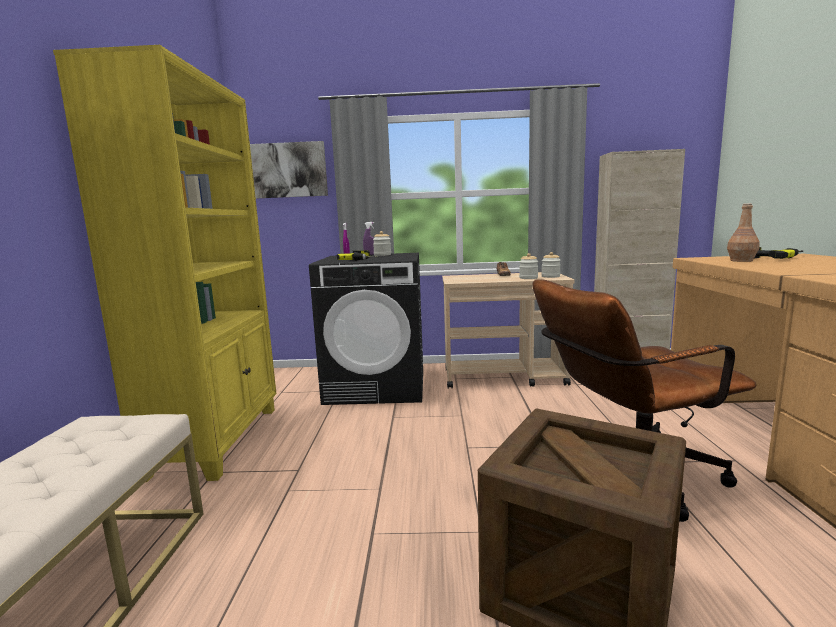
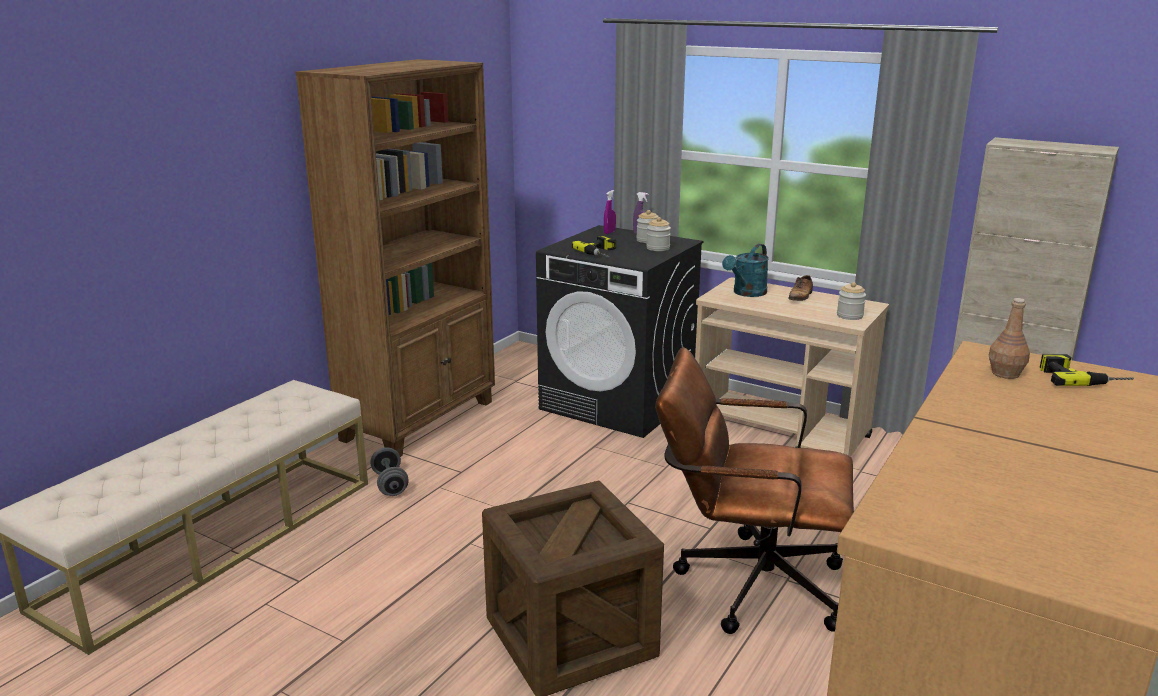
camera: 30 degrees right, 10 degrees up
yellow bookcase [53,45,276,482] -> brown bookcase [295,59,495,457]
picture [250,141,328,198] -> none
jar [519,253,538,279] -> jar moved to [646,217,671,251]
none -> grey dumbbell [370,447,409,496]
none -> turquoise watering can [722,244,769,297]

